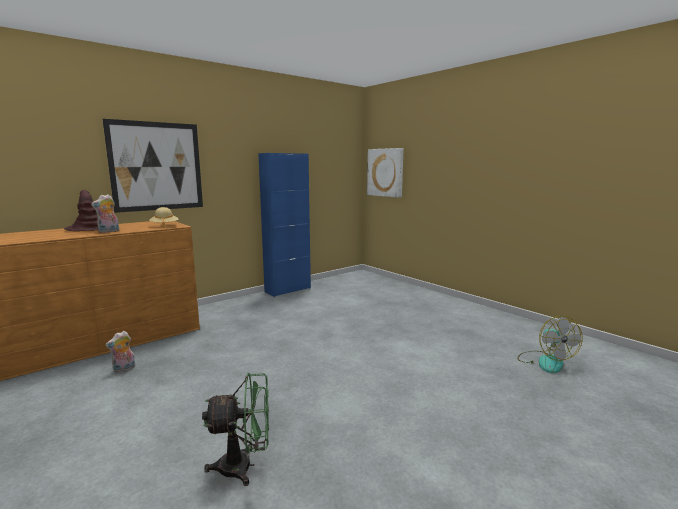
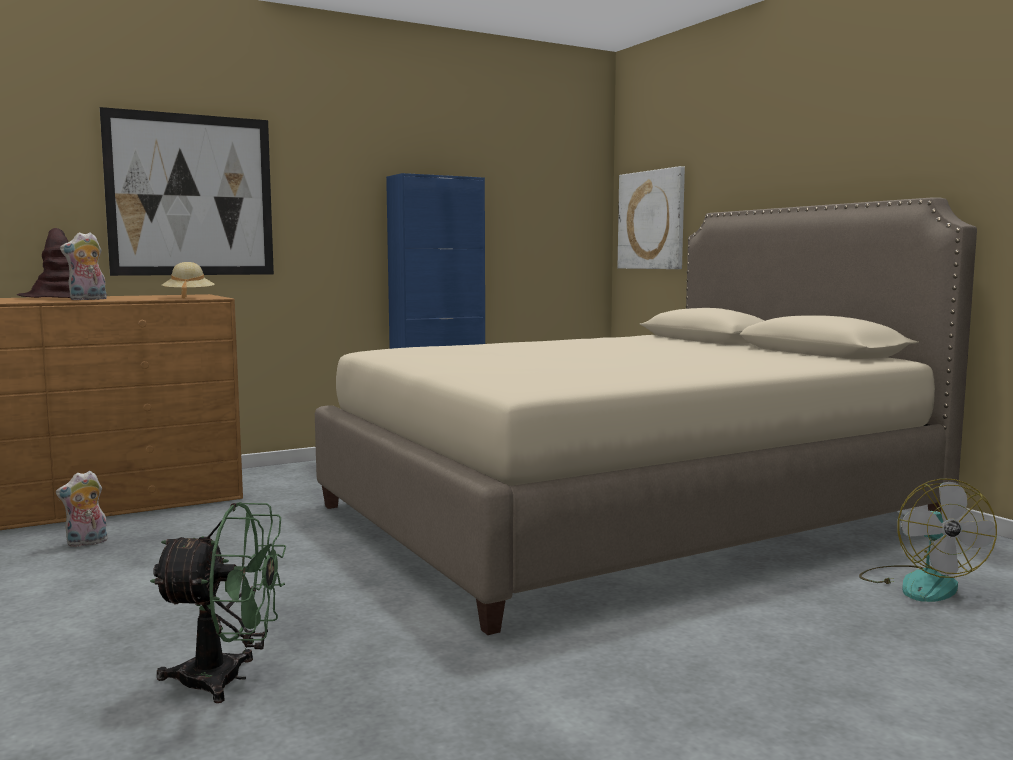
camera: 10 degrees right, 5 degrees down
none -> beige bed [315,197,977,635]

